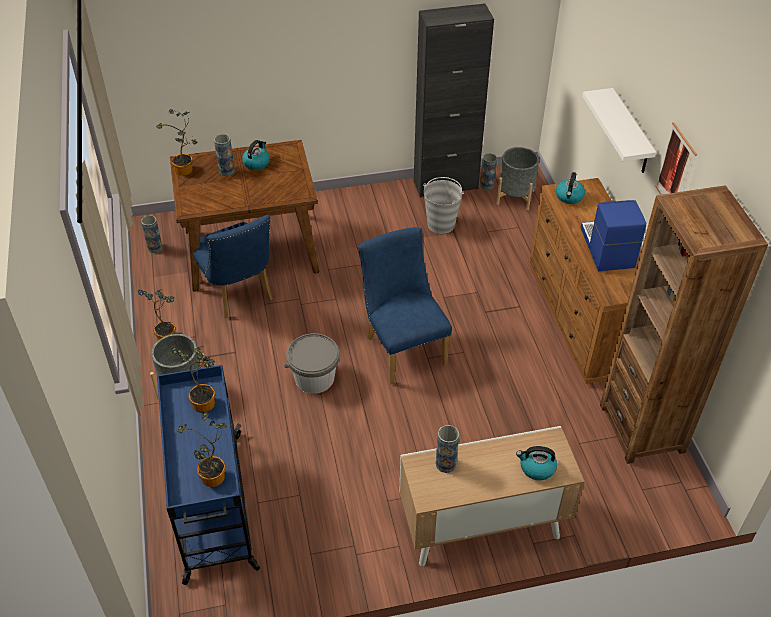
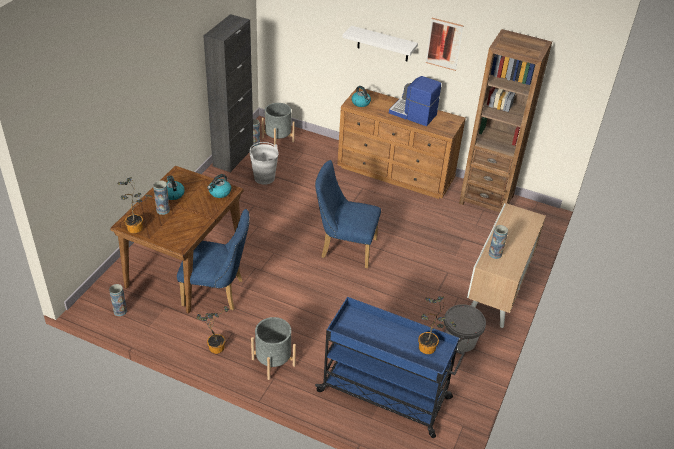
camera: 55 degrees left, 5 degrees down
potted plant [171,346,215,413] -> none
grey bucket [284,333,340,394] -> grey bucket moved to [444,304,486,352]
kettle [516,446,557,480] -> kettle moved to [207,174,231,198]

